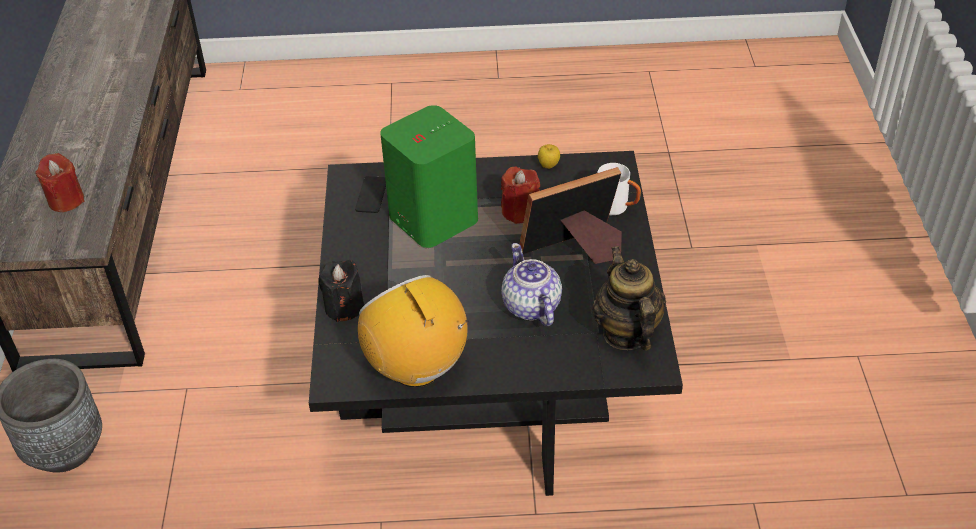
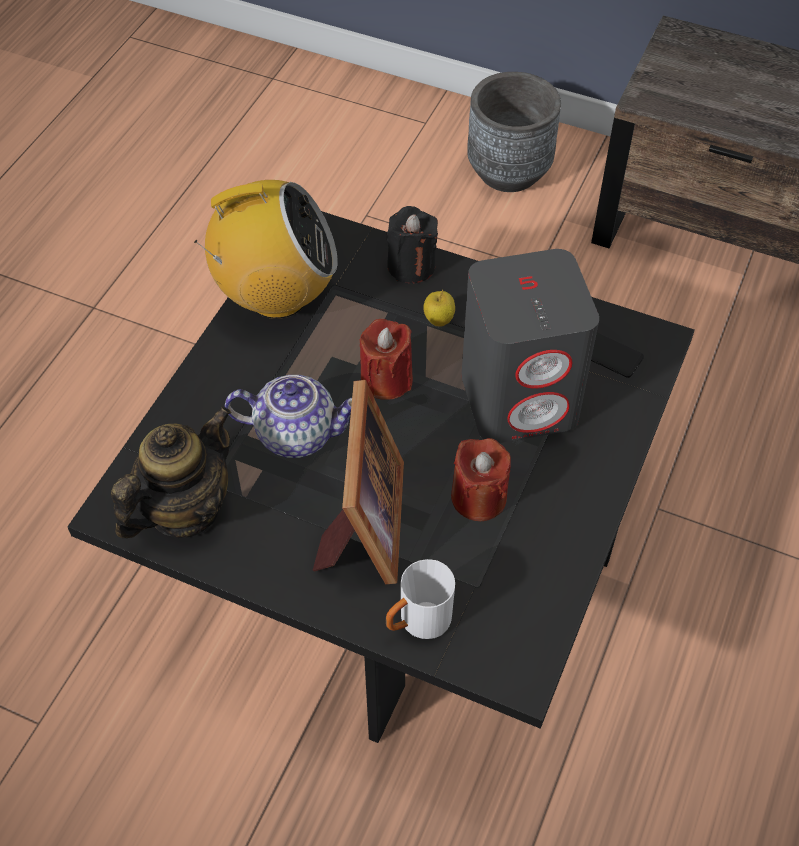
camera: 115 degrees right, 10 degrees up
red candle [35,153,84,212] -> red candle moved to [359,319,413,400]
green speaker [380,105,478,248] -> grey speaker [461,249,599,443]
apple [538,144,560,169] -> apple moved to [423,290,455,327]
teapot [592,246,666,351] -> teapot turned 60 degrees counterclockwise [111,406,231,538]

